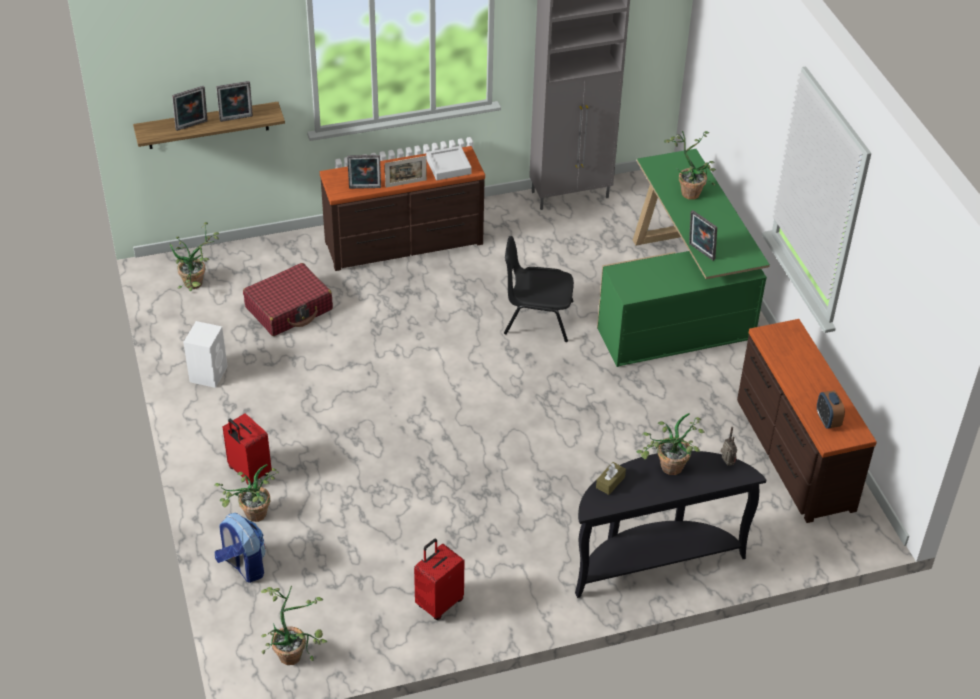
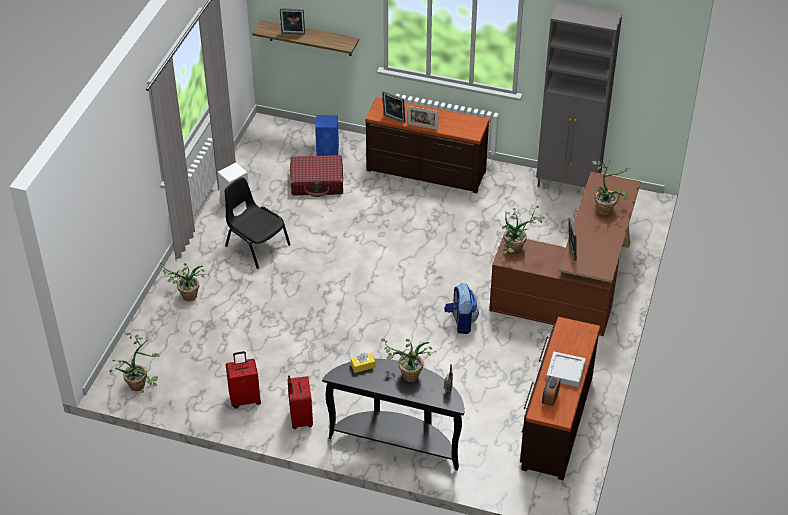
camera: 35 degrees right, 0 degrees up
potted plant [170,222,219,291] -> potted plant moved to [498,206,545,254]
backpack [215,513,266,583] -> backpack moved to [444,283,479,334]
picture frame [216,81,253,122] -> none
red suitcase [223,413,272,485] -> red suitcase moved to [287,376,313,429]
grey tray [426,146,472,180] -> grey tray moved to [546,352,586,387]
black chair [504,236,574,342] -> black chair moved to [225,177,291,269]
brown tissue box [596,462,626,495] -> yellow tissue box [351,353,375,373]
green desk [597,149,770,367] -> brown desk [489,172,641,336]
none -> blue speaker [315,115,339,156]

